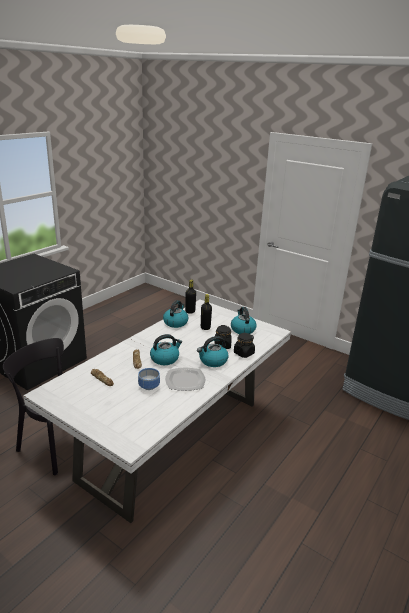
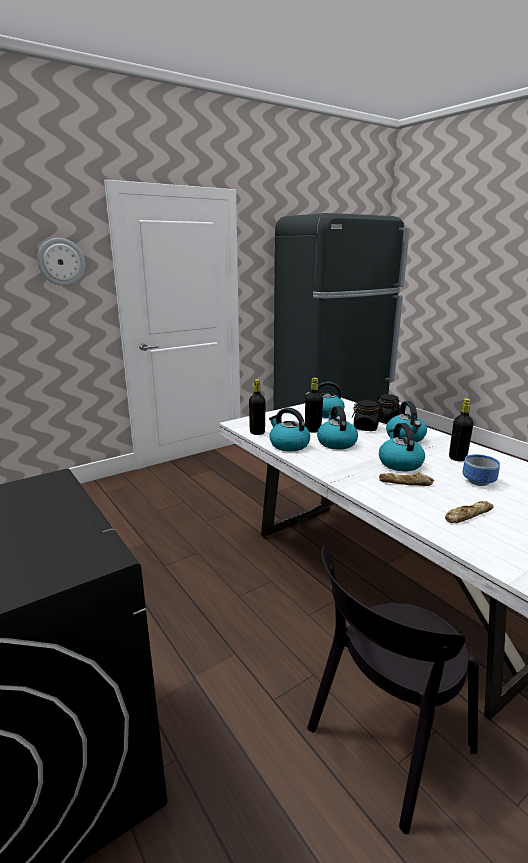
camera: 70 degrees left, 5 degrees down
plate [165,367,205,391] -> black bottle [449,398,473,462]
none -> wall clock [37,238,85,286]
none -> kettle [317,406,358,449]

